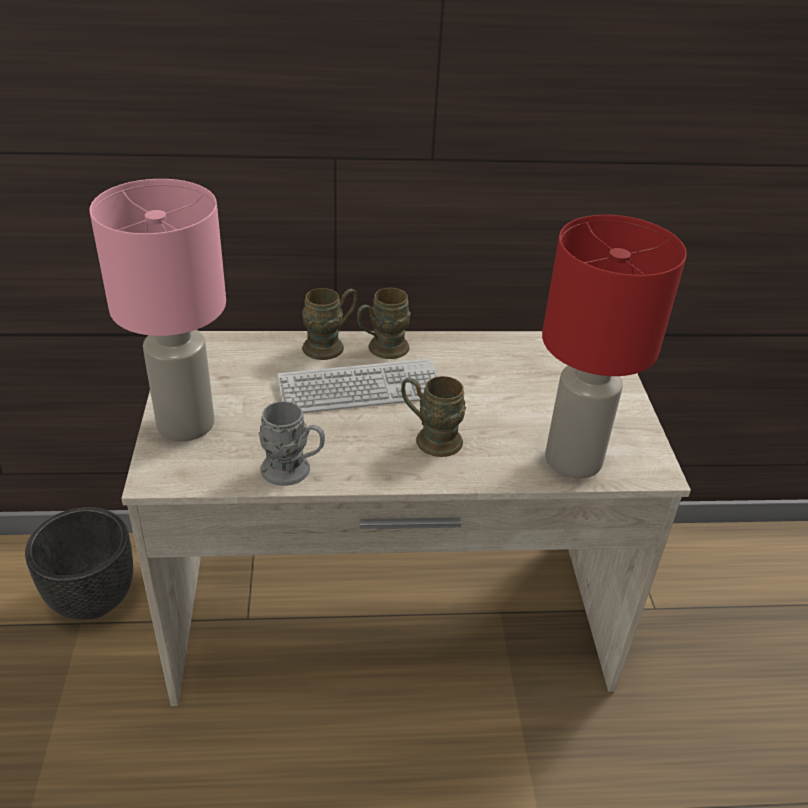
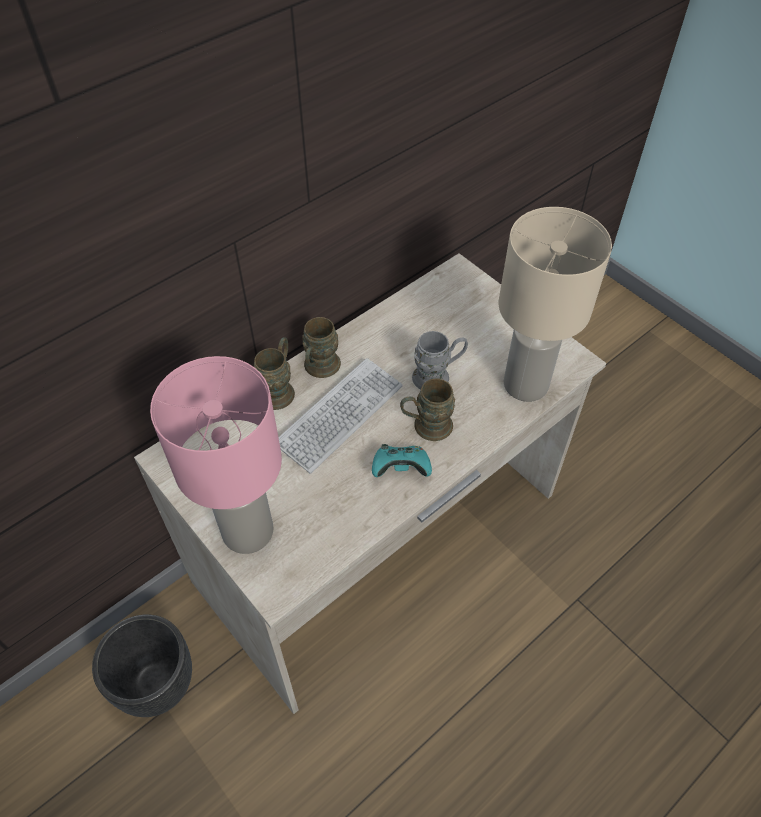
camera: 35 degrees left, 15 degrees up
grey mug [258,401,325,486] -> grey mug moved to [412,331,468,390]
red table lamp [542,215,687,479] -> beige table lamp [499,207,612,402]
none -> turquoise game controller [372,444,432,477]

